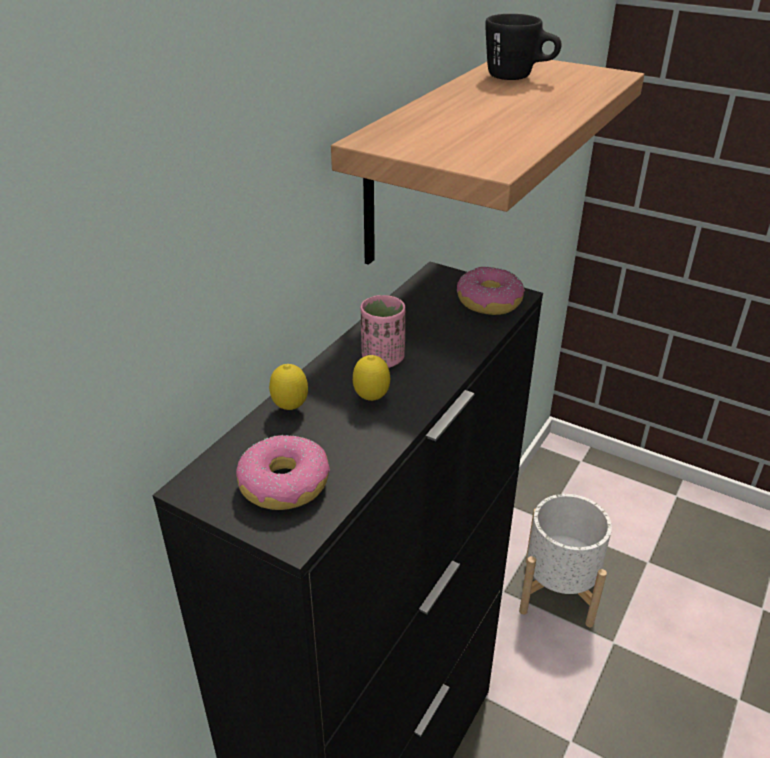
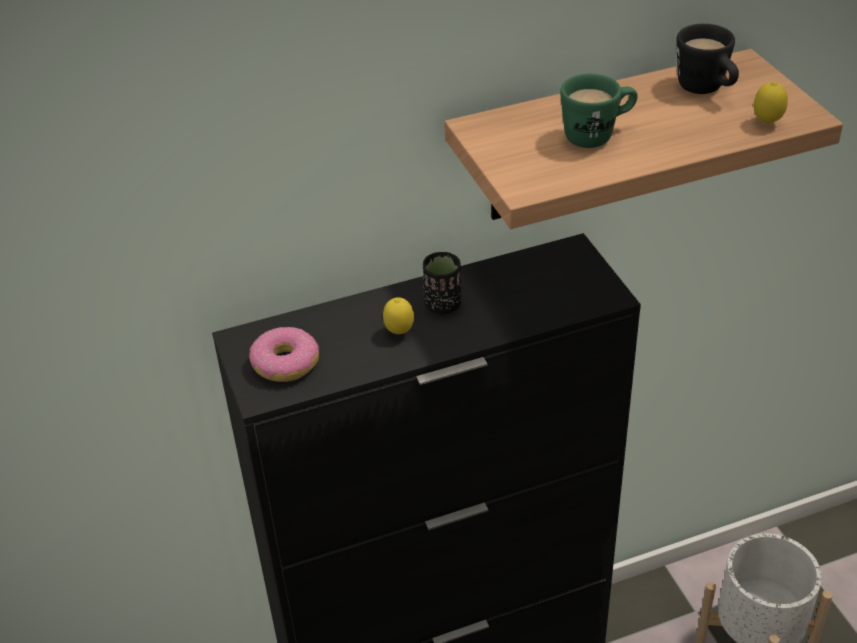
camera: 40 degrees right, 5 degrees up
lemon [269,364,308,410] -> lemon moved to [754,82,788,124]
pink cup [361,295,405,368] -> black cup [423,252,461,314]
donut [457,266,525,315] -> none
none -> green mug [560,74,638,148]

